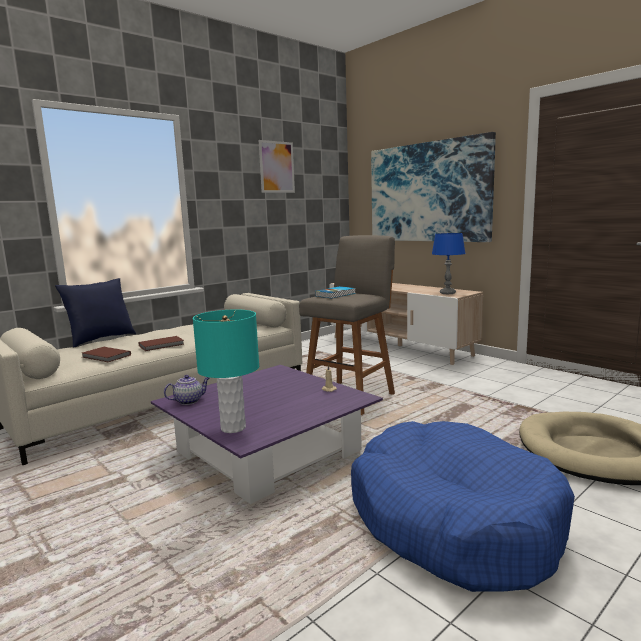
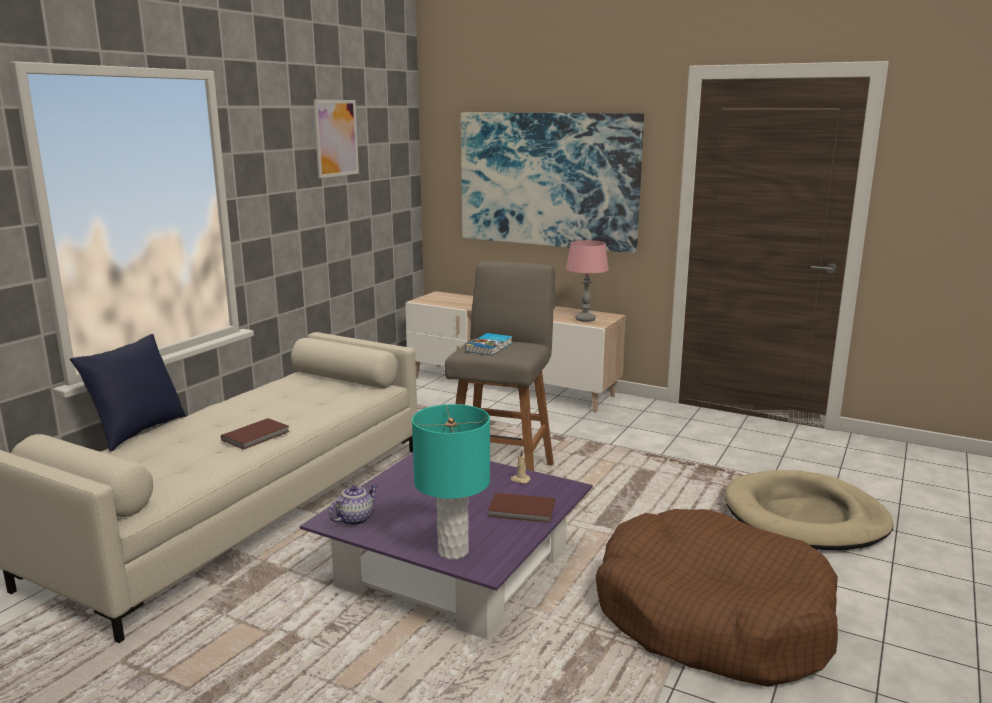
camera: 20 degrees left, 5 degrees up
brown book [82,347,131,362] -> brown book moved to [488,493,555,523]
blue dog bed [351,421,575,592] -> brown dog bed [596,509,838,687]
blue table lamp [432,233,466,294] -> pink table lamp [566,240,609,322]

